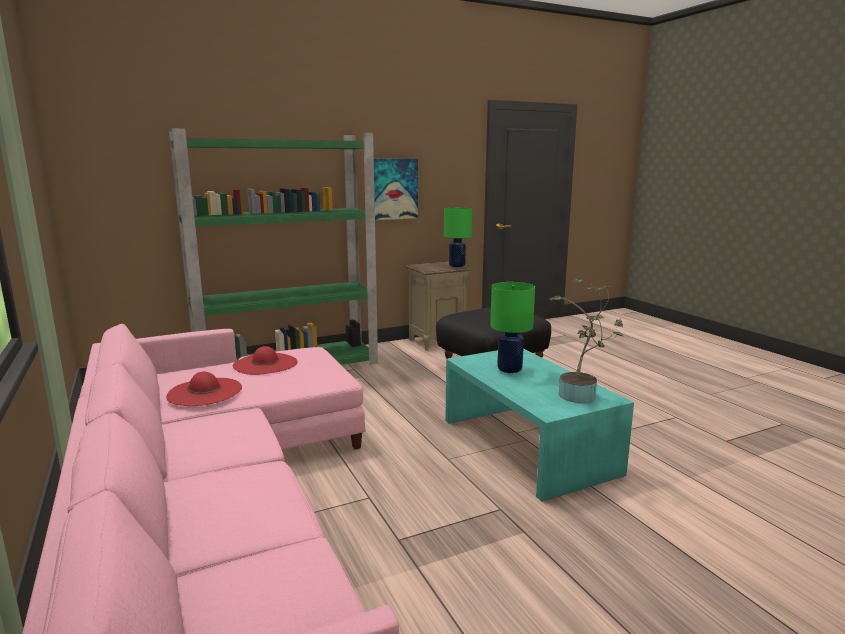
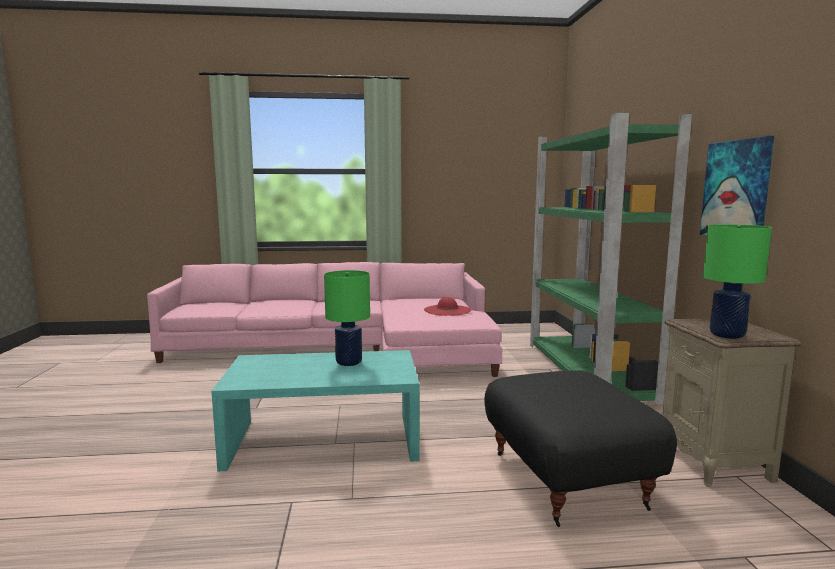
camera: 110 degrees right, 5 degrees down
red hat [166,372,242,406] -> none
potted plant [549,279,623,403] -> none

